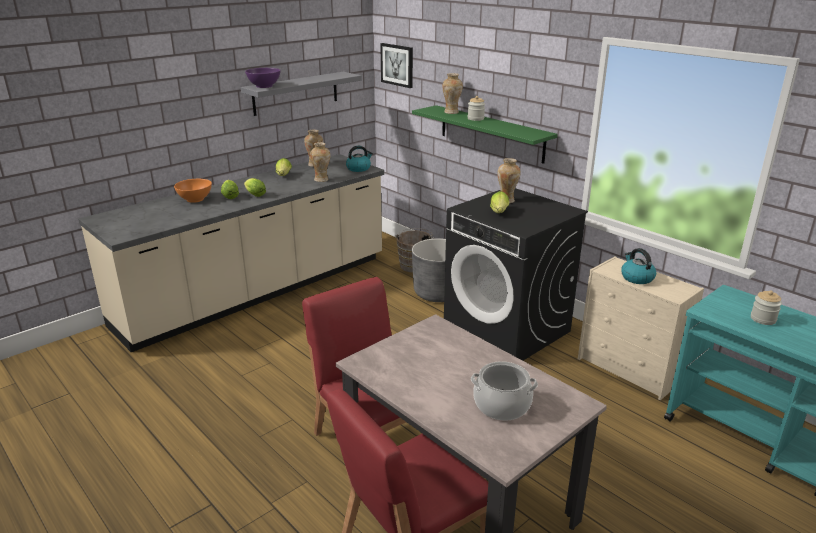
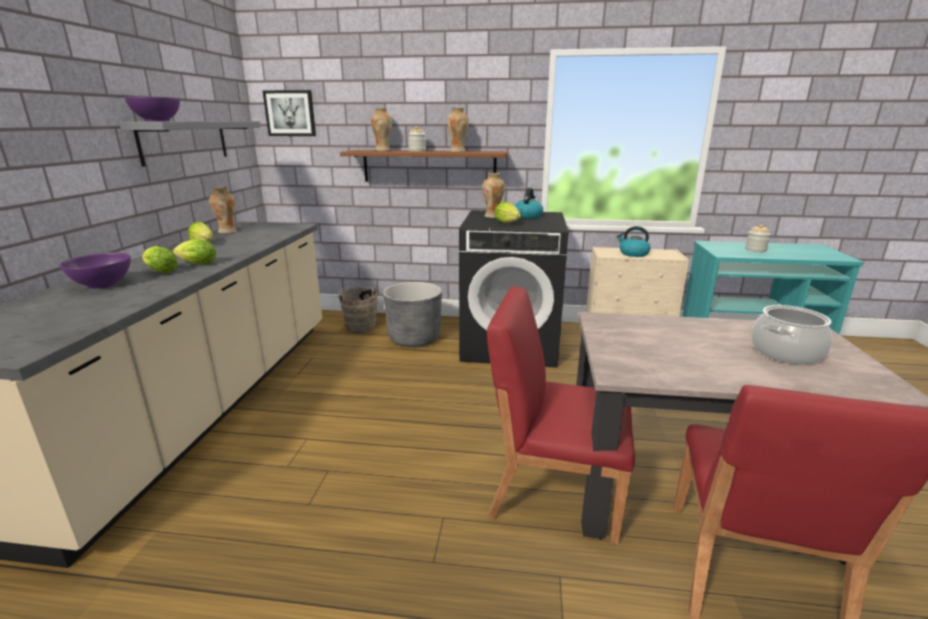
camera: 40 degrees left, 5 degrees down
orange bowl [174,179,212,203] -> purple bowl [59,253,131,289]
vase [310,142,330,182] -> vase moved to [447,108,469,152]
kettle [346,146,373,172] -> kettle moved to [515,188,543,219]
green shelf [412,105,558,164] -> brown shelf [340,150,509,181]

